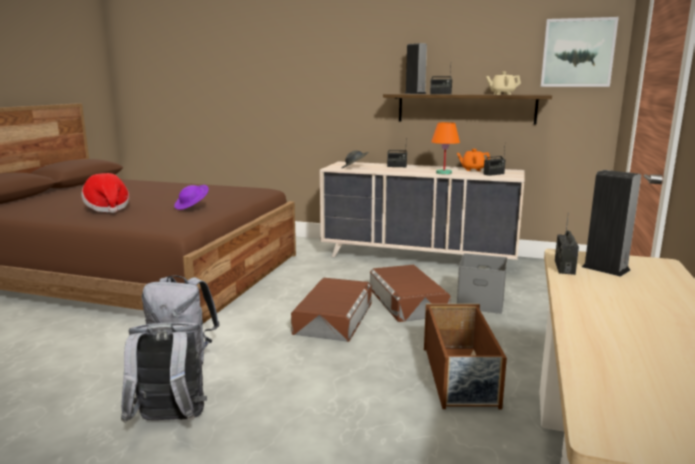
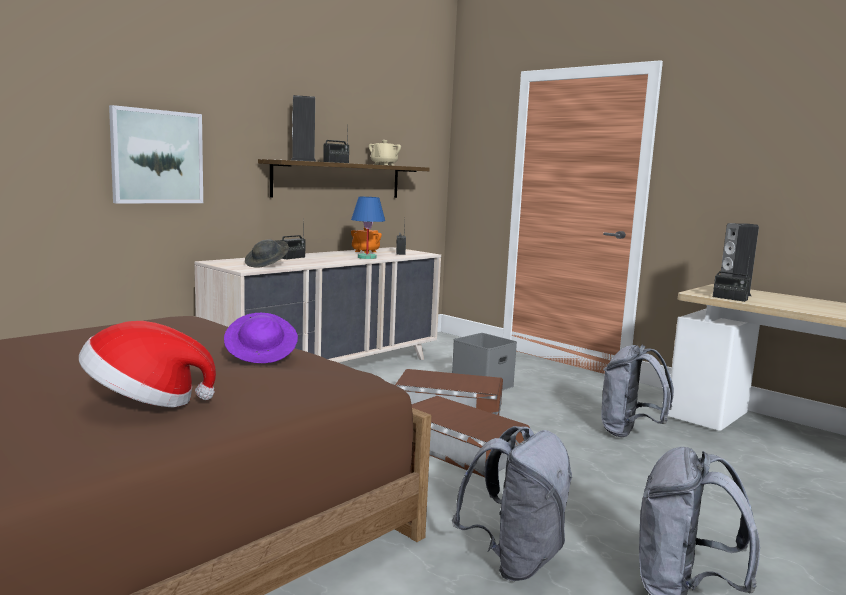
camera: 65 degrees left, 5 degrees down
brown storage box [424,304,507,409] -> grey backpack [602,345,674,437]
orange table lamp [431,122,460,175] -> blue table lamp [351,197,385,259]
picture [541,17,619,87] -> picture moved to [109,105,203,203]

